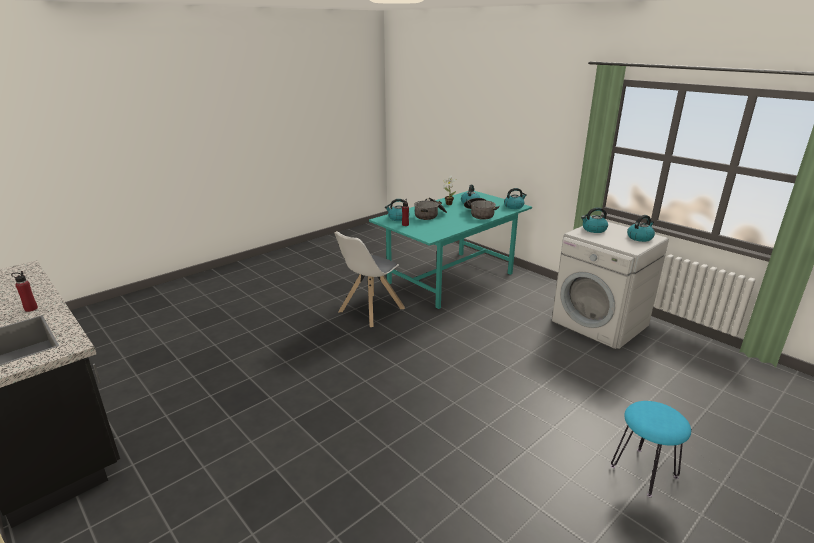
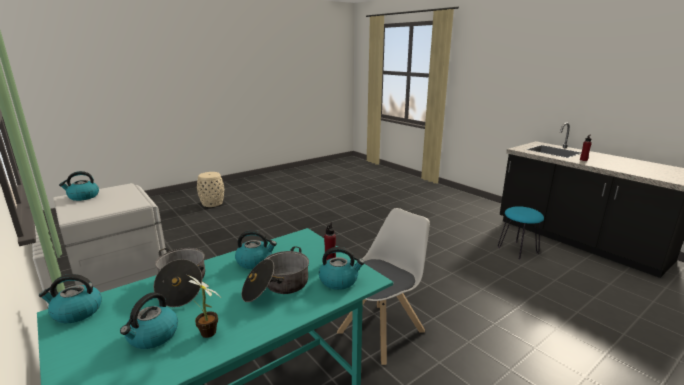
camera: 175 degrees left, 5 degrees down
kettle [581,207,608,233] -> kettle moved to [235,230,277,269]
turquoise stool [611,401,691,497] -> turquoise stool moved to [498,206,544,259]
none -> beige stool [197,172,224,207]

